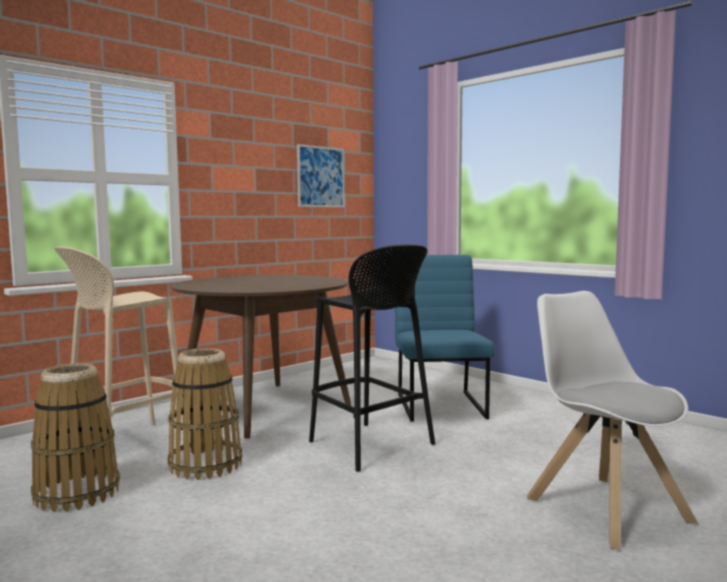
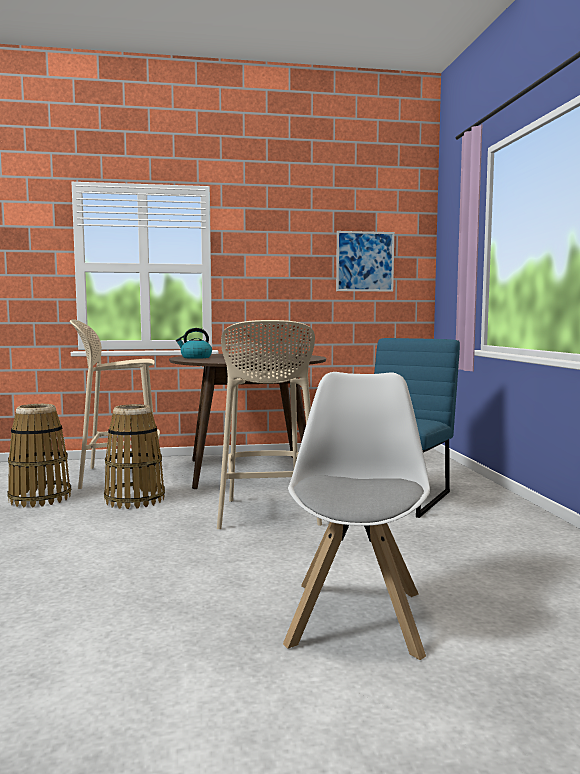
camera: 35 degrees right, 0 degrees up
black stool [309,244,435,472] -> beige stool [217,320,322,529]
none -> kettle [176,328,212,359]

